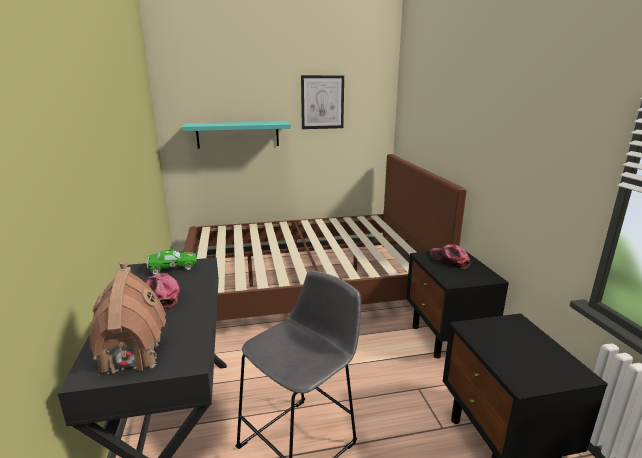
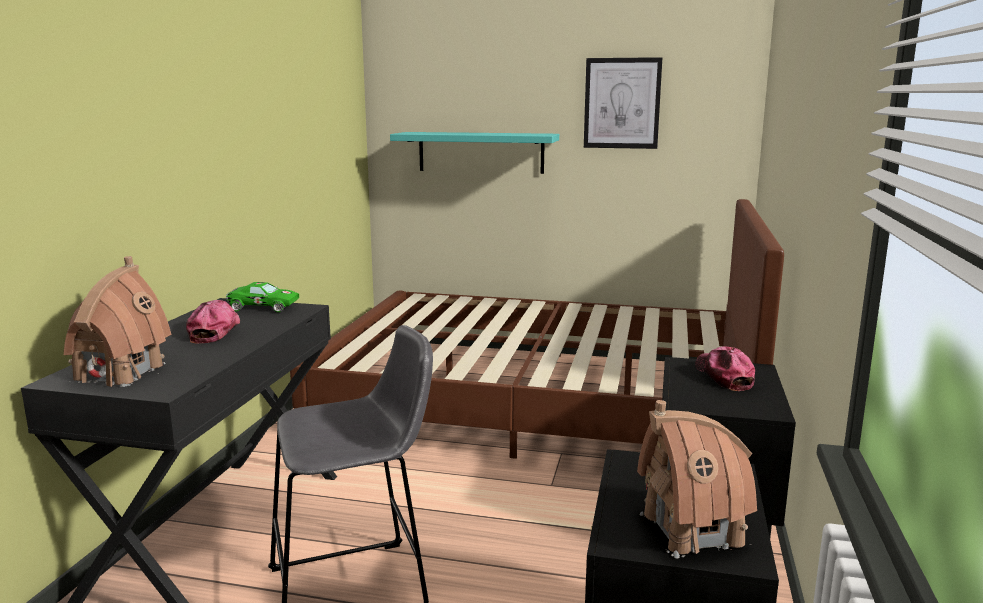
camera: 25 degrees right, 5 degrees down
none -> toy house [637,400,757,558]

